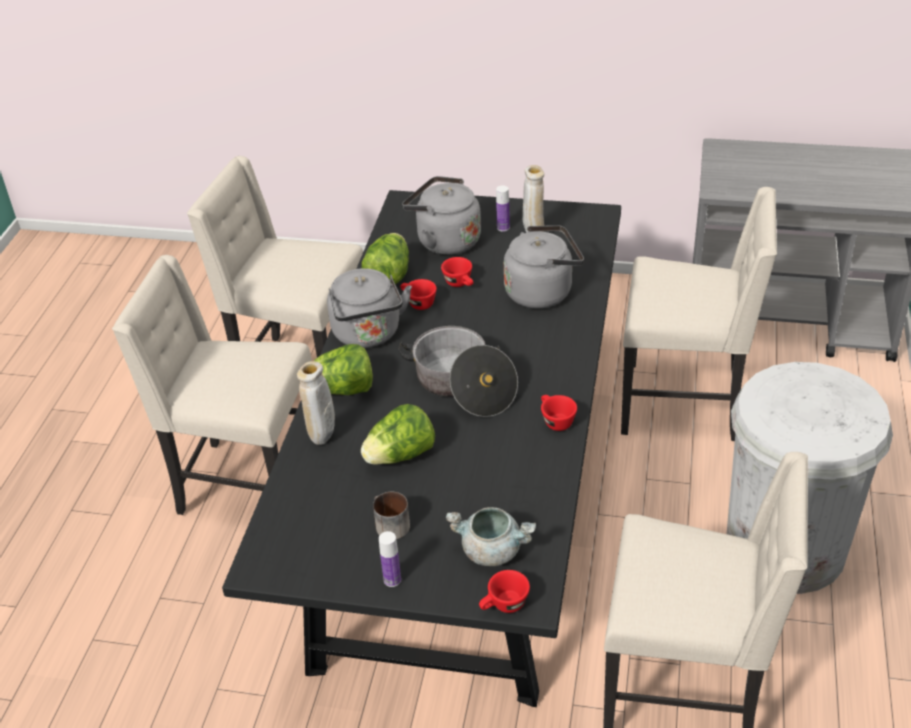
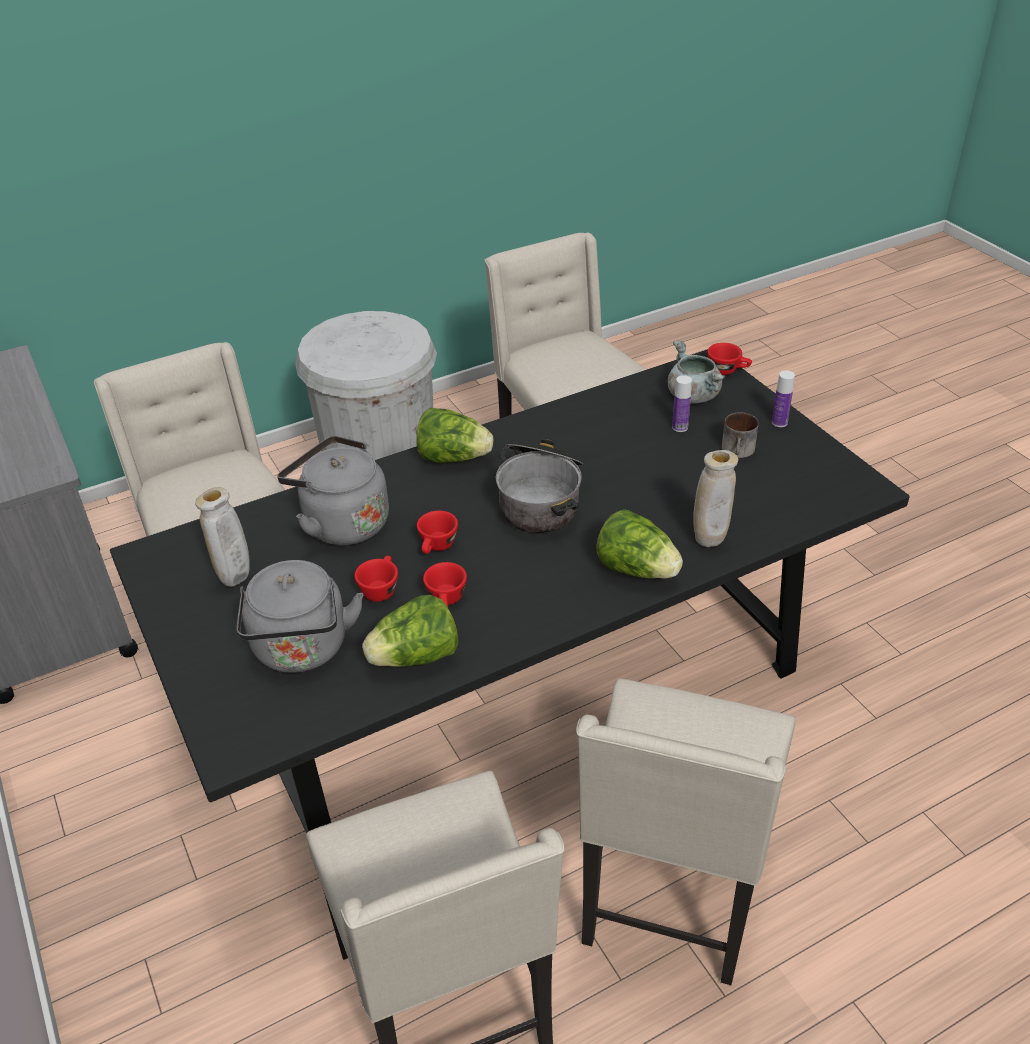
camera: 130 degrees left, 0 degrees up
beige chair [112,255,312,515] -> beige chair turned 45 degrees clockwise [576,679,795,985]
grey kettle [327,268,412,348] -> none
lettuce [361,404,435,465] -> lettuce moved to [416,408,494,463]
bottle [496,185,510,232] -> bottle moved to [672,375,692,432]
red cup [541,395,577,431] -> red cup moved to [417,511,458,554]

